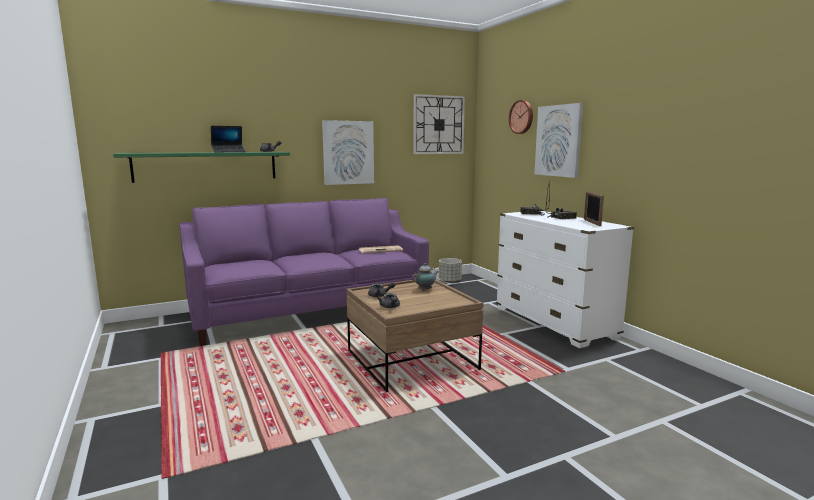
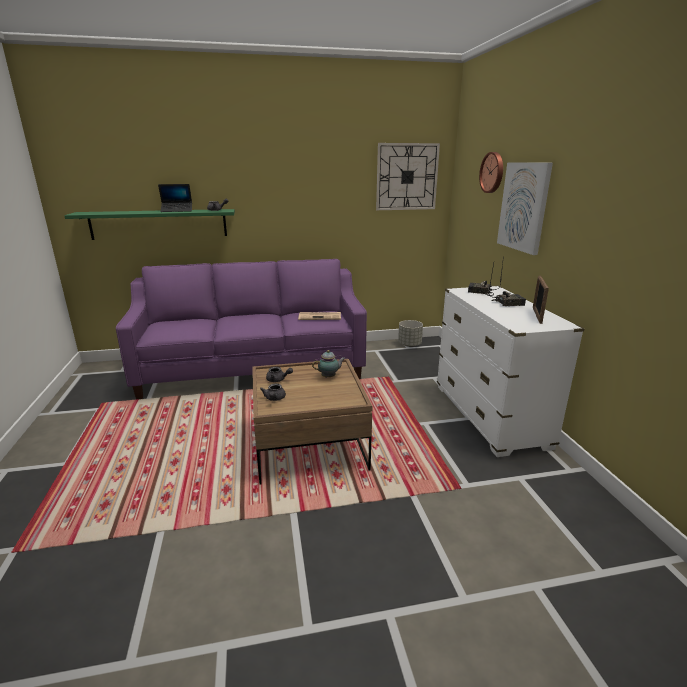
camera: 15 degrees right, 10 degrees up
picture [322,120,374,185] -> none

